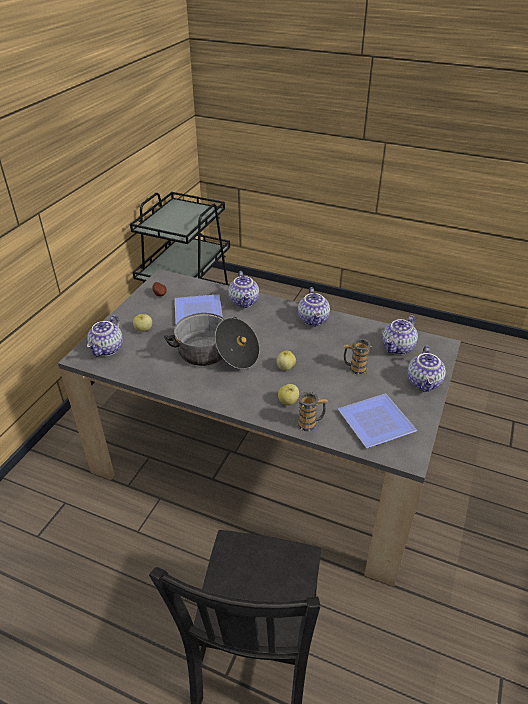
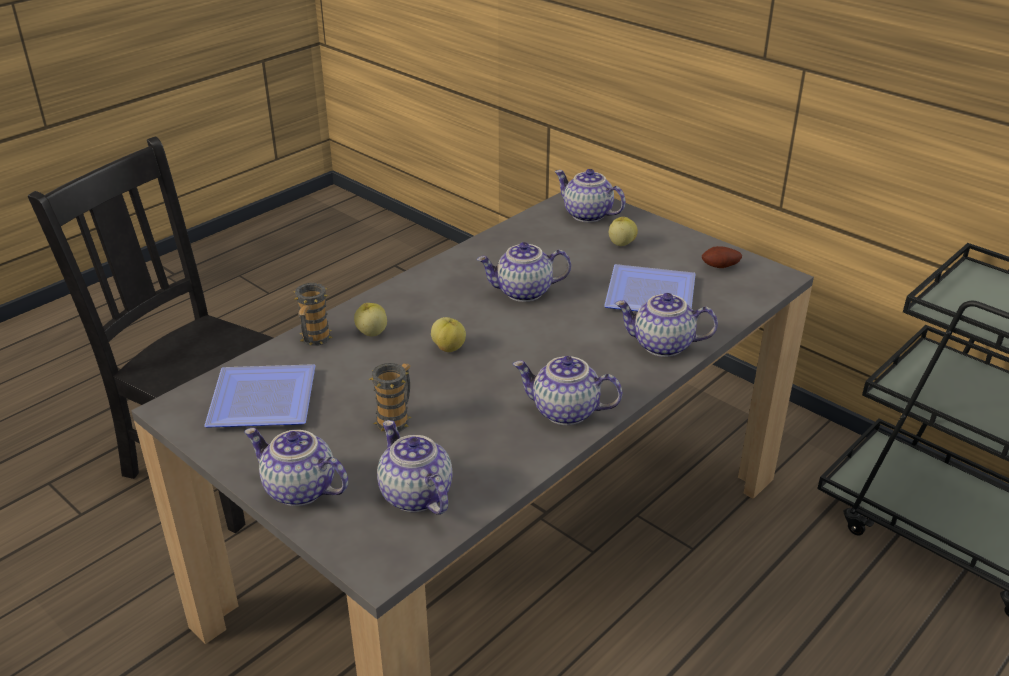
camera: 110 degrees right, 5 degrees down
cooking pot [164,313,260,369] -> teapot [476,242,571,302]

